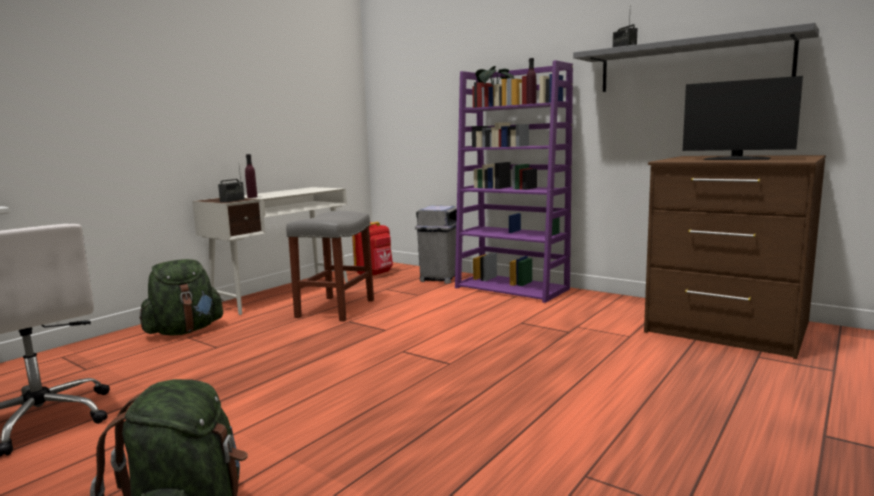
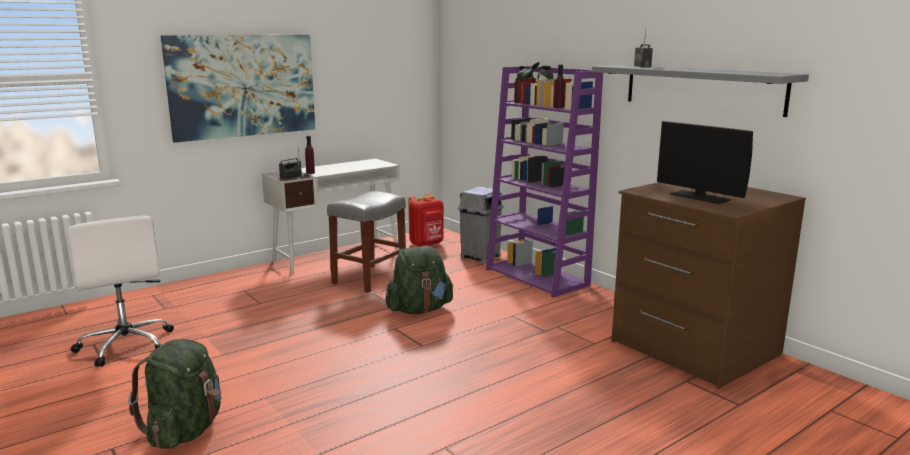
camera: 15 degrees right, 5 degrees up
green backpack [139,259,224,336] -> green backpack moved to [386,246,453,314]
none -> picture [161,35,315,143]

